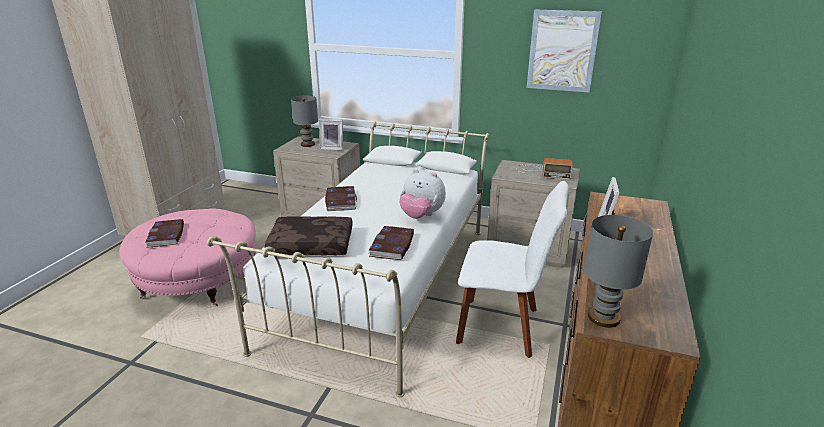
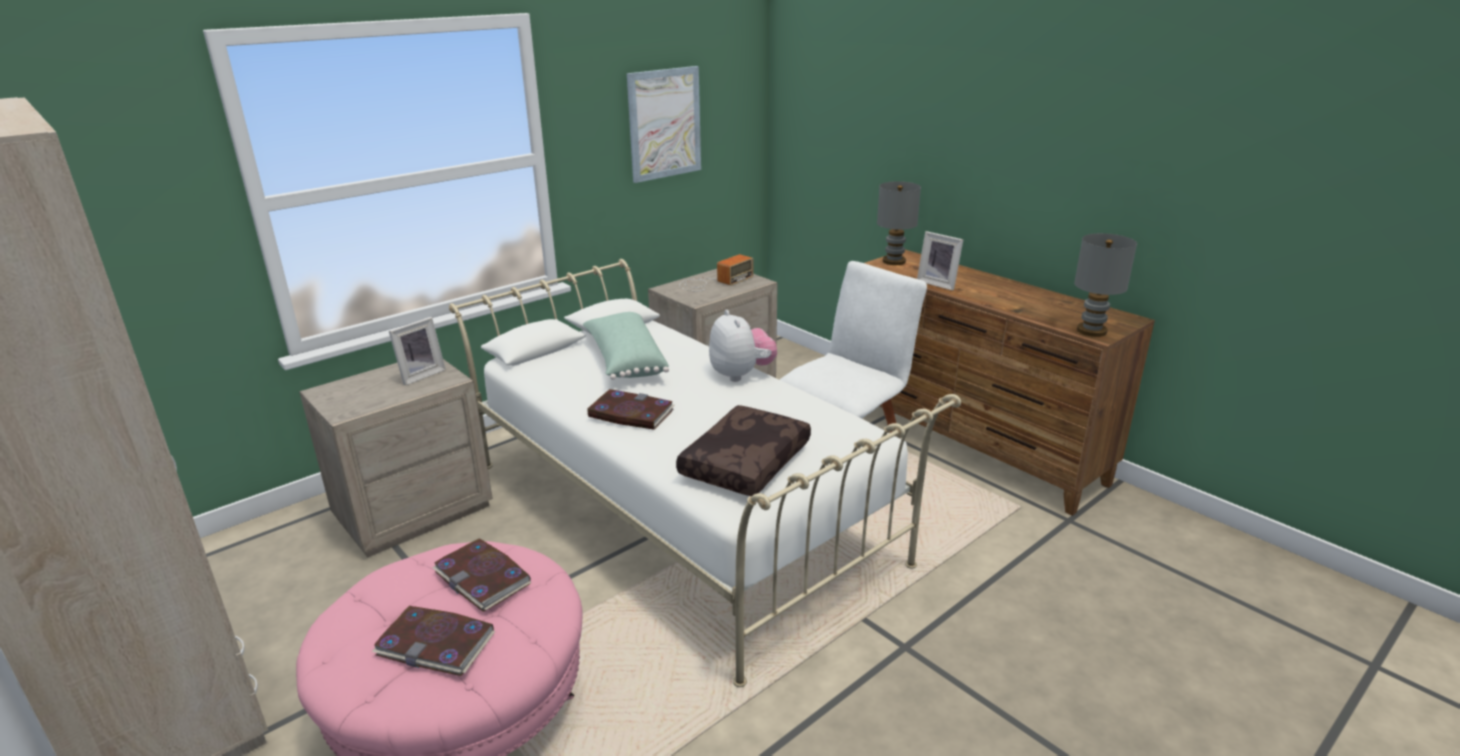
camera: 60 degrees left, 0 degrees up
grey table lamp [291,96,318,147] -> grey table lamp moved to [877,181,921,265]
book [368,226,414,260] -> book moved to [432,538,531,612]
plush toy [399,169,446,219] -> plush toy turned 75 degrees counterclockwise [709,310,777,382]
none -> green pillow [583,312,669,380]

